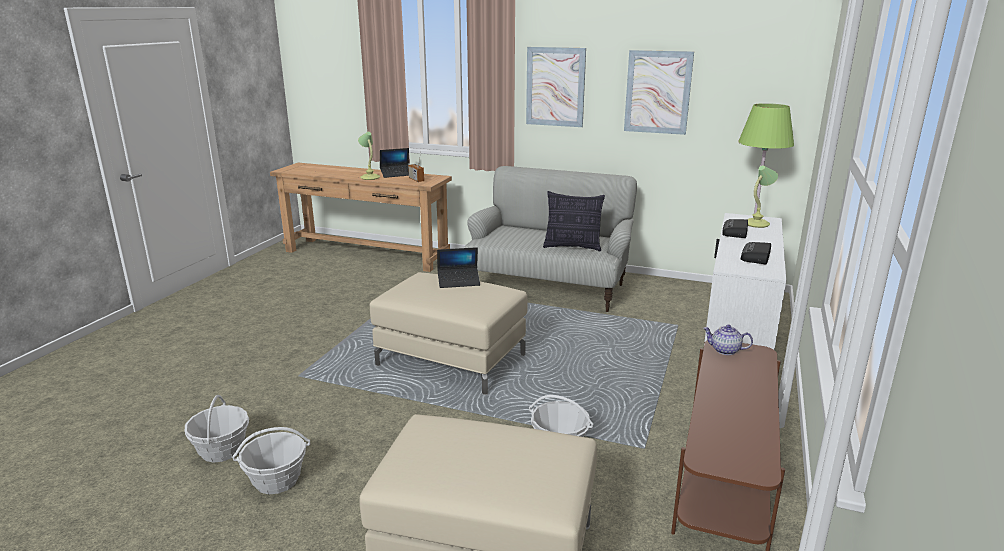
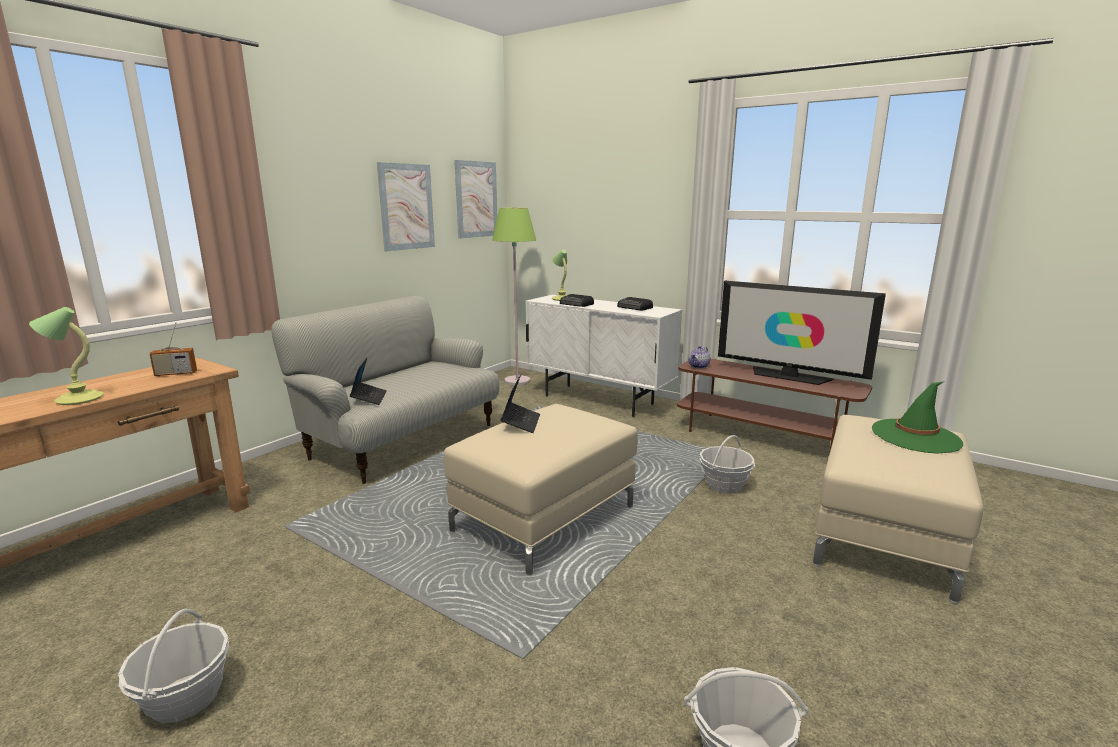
camera: 75 degrees left, 5 degrees down
basket [232,427,310,494] -> basket moved to [118,608,229,723]
laptop [380,148,409,178] -> laptop moved to [350,358,387,405]
picture [526,47,586,127] -> picture moved to [454,160,497,238]
pillow [543,191,605,252] -> none
none -> television [718,281,886,385]
none -> green hat [872,382,964,453]

